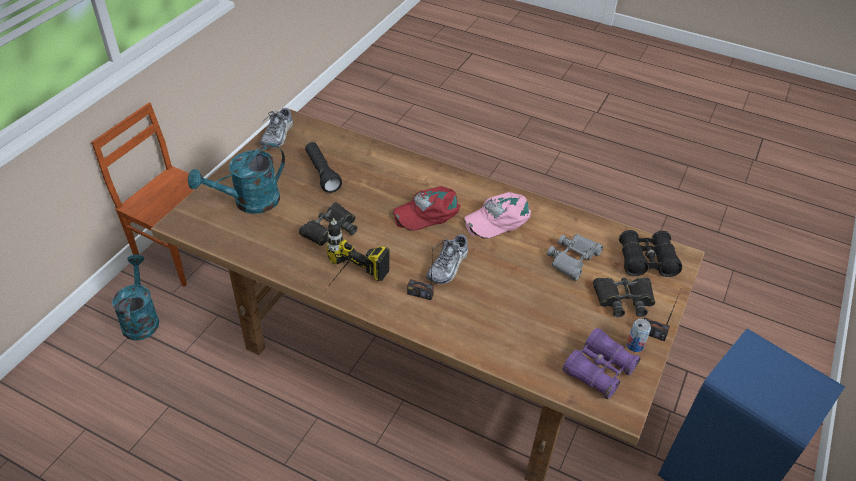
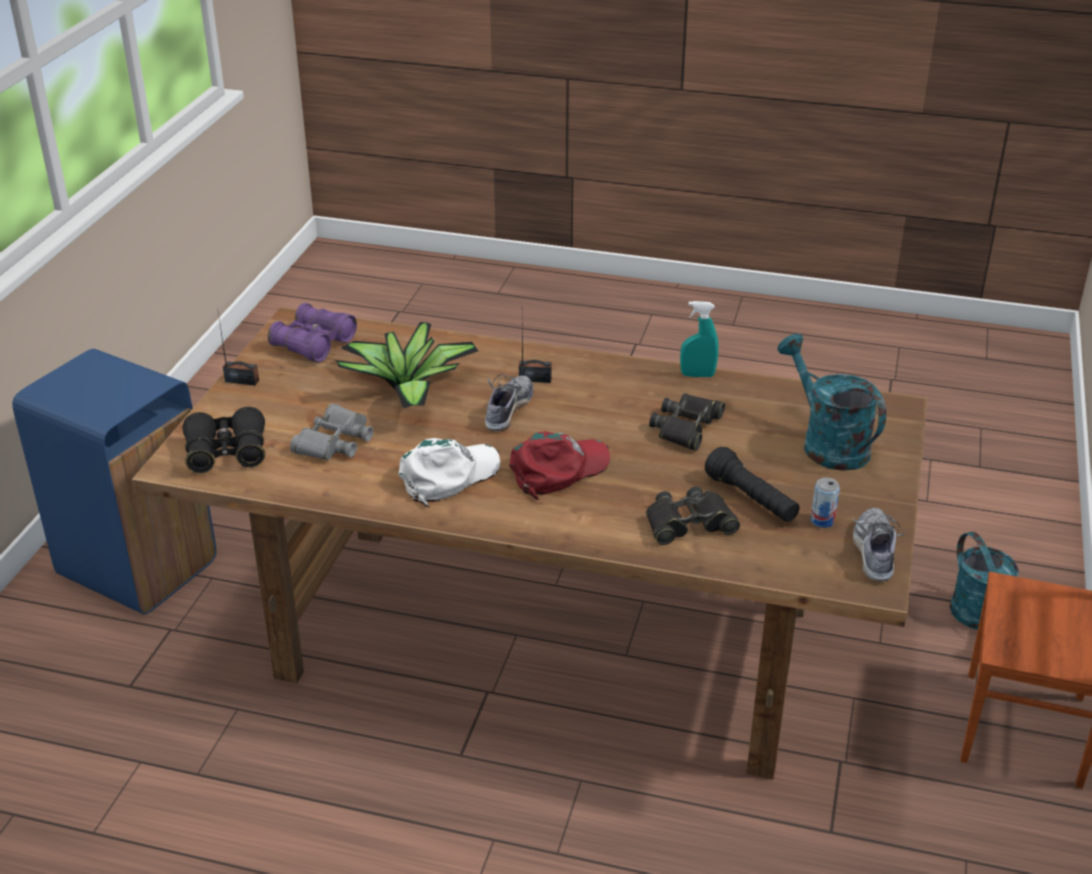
camera: 170 degrees right, 10 degrees down
turquoise watering can [188,143,285,214] -> turquoise watering can turned 75 degrees counterclockwise [777,334,886,471]
power drill [327,218,390,288] -> none
pink cap [464,192,531,238] -> white cap [398,438,500,507]
black binoculars [593,277,655,317] -> black binoculars moved to [646,487,740,545]
can [627,319,651,352] -> can moved to [811,478,840,528]
none -> potted plant [335,322,478,409]
none -> turquoise spray bottle [680,301,718,377]

